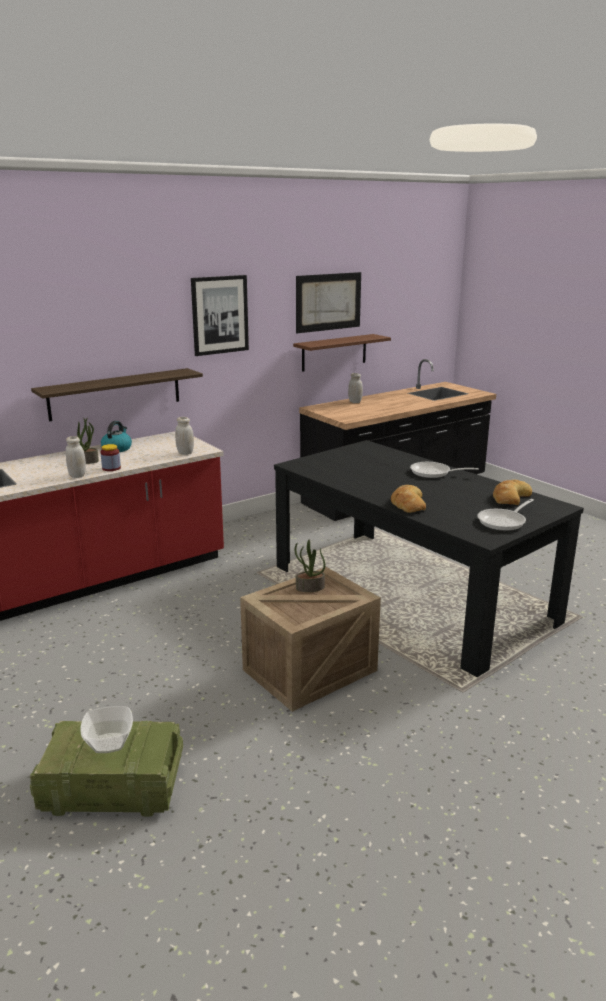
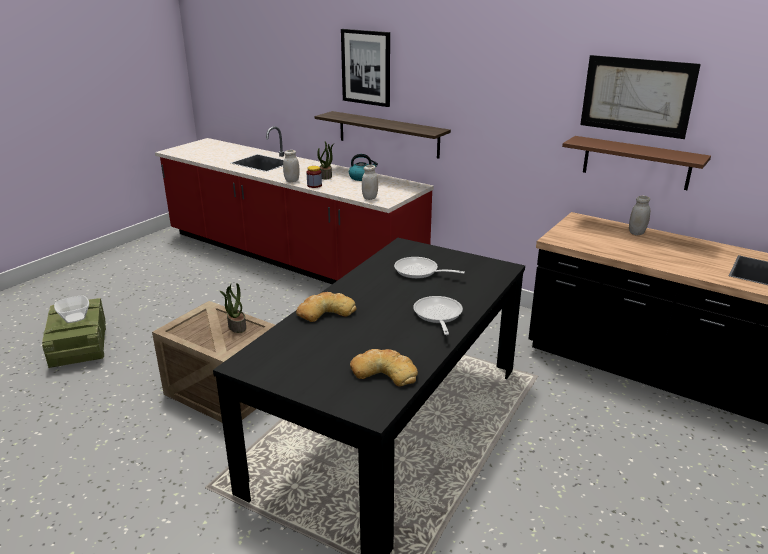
camera: 70 degrees right, 5 degrees up
picture [191,275,249,356] -> picture moved to [341,29,390,107]
frying pan [477,499,534,531] -> frying pan moved to [394,257,465,279]

